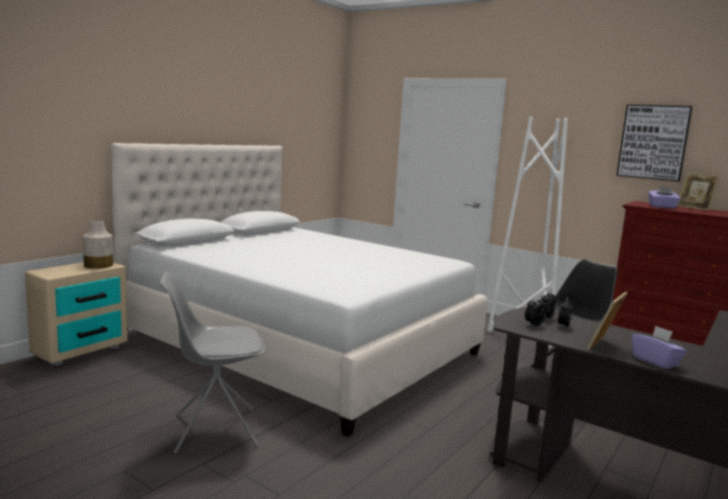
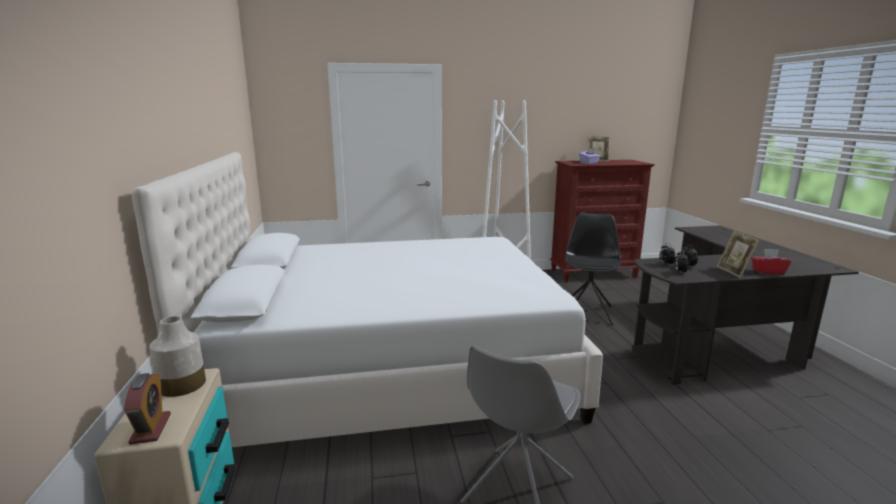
camera: 45 degrees left, 5 degrees up
picture [616,104,693,182] -> none
purple tissue box [632,326,687,369] -> red tissue box [751,249,791,274]
none -> alarm clock [124,373,171,445]

